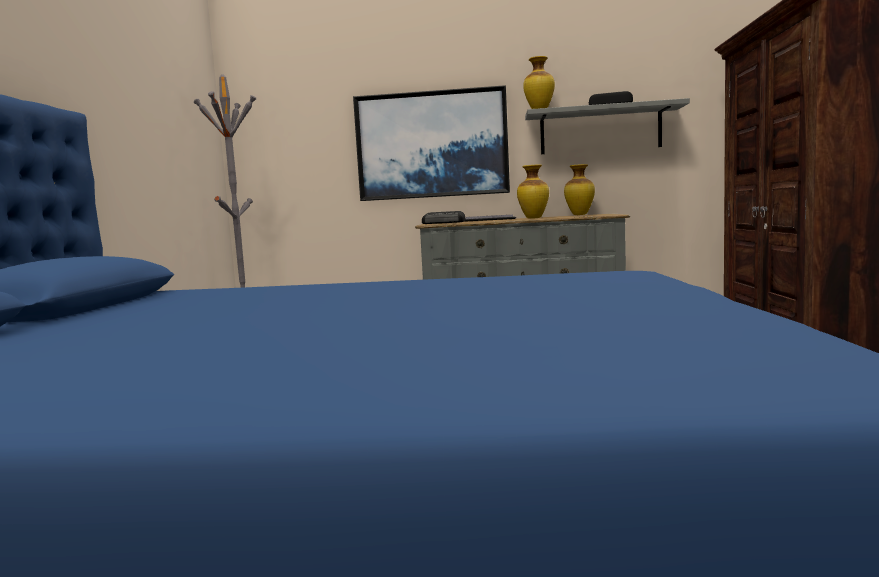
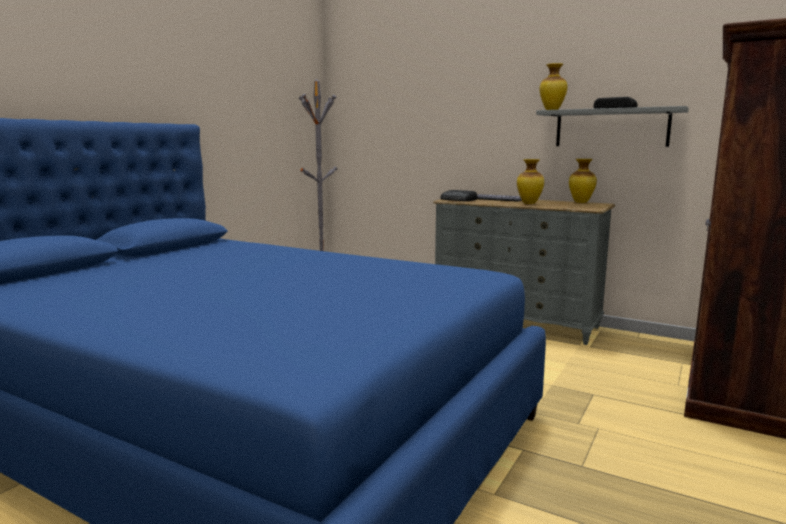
camera: 25 degrees right, 5 degrees up
picture [353,85,510,201] -> none

